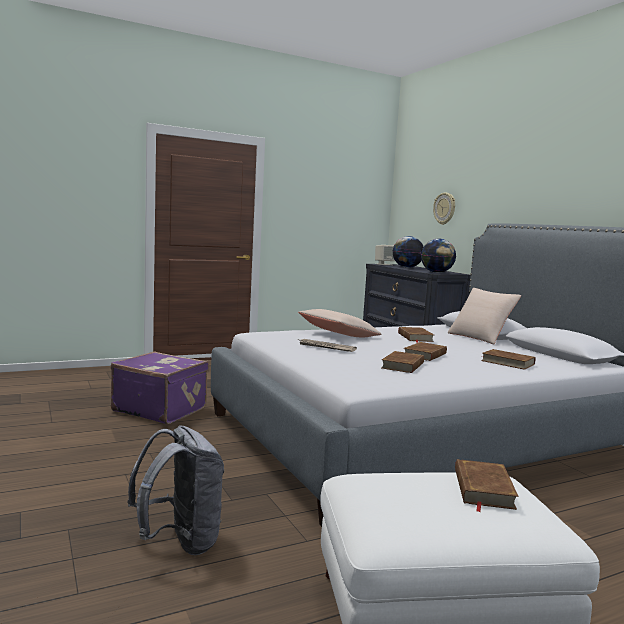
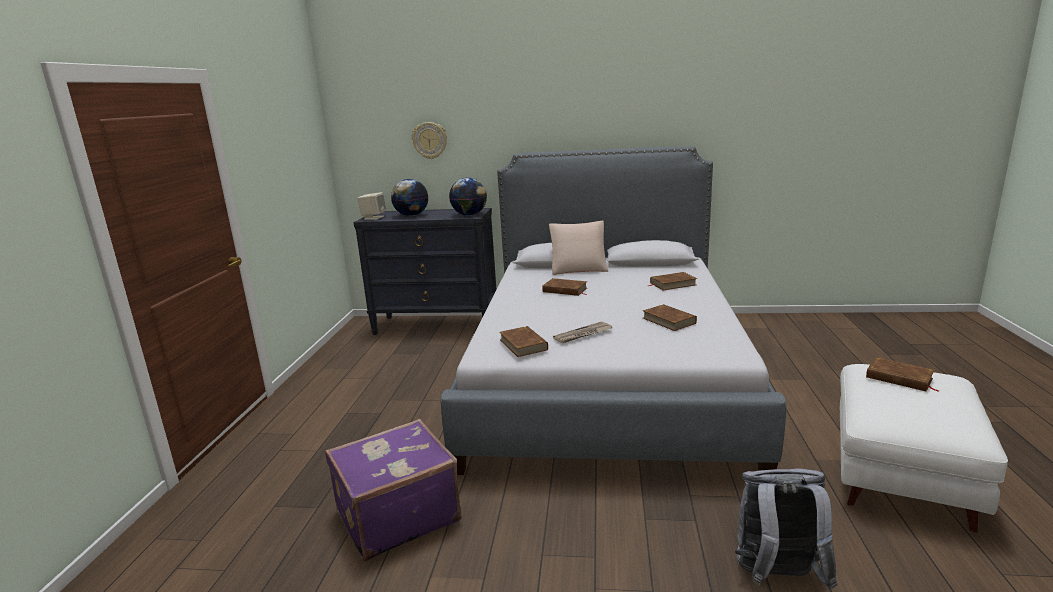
camera: 55 degrees left, 10 degrees up
beige pillow [298,309,381,337] -> none
brown book [404,342,447,361] -> brown book moved to [499,326,548,357]

